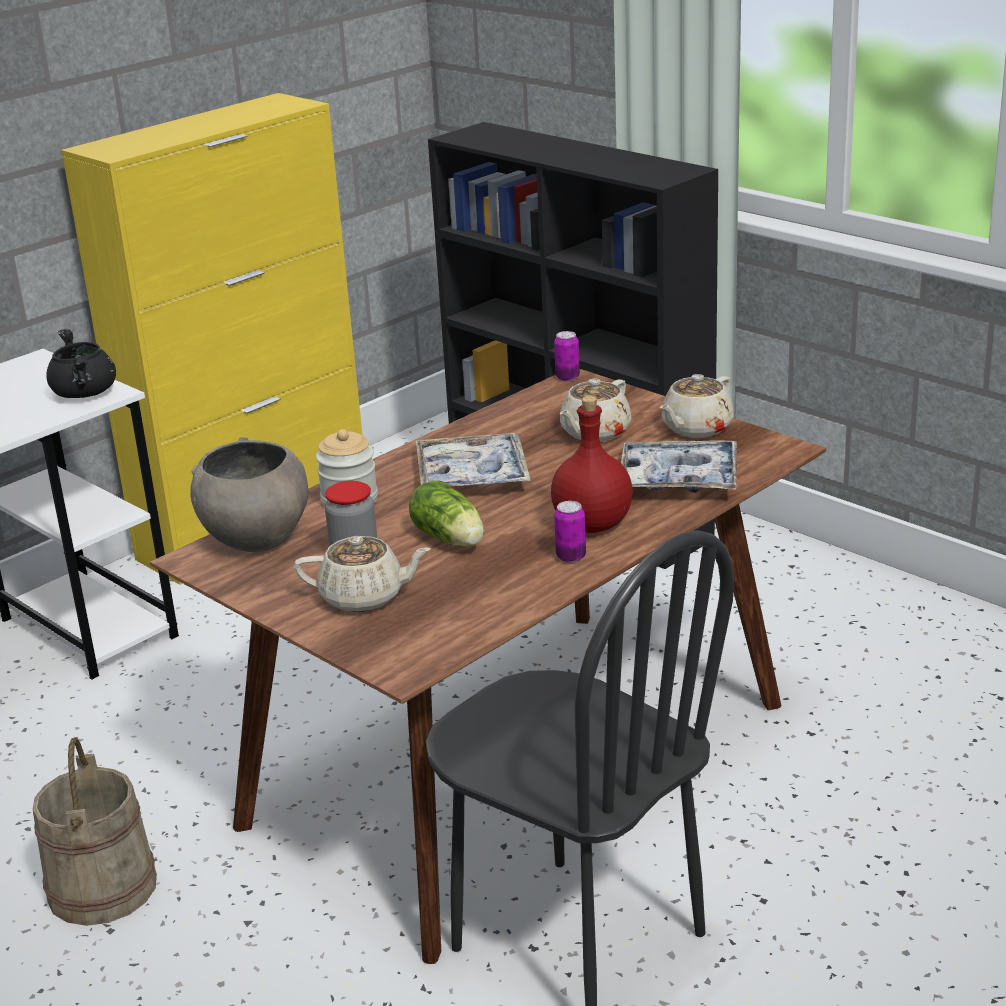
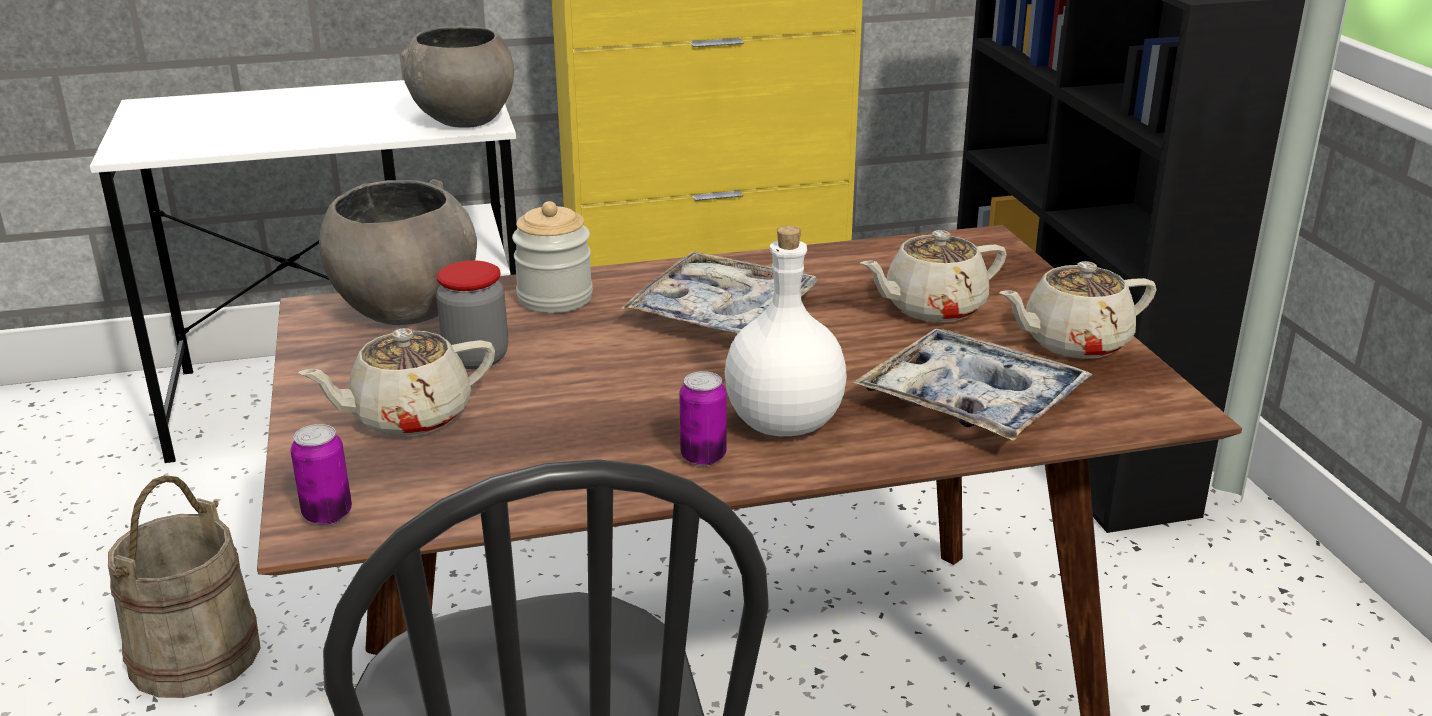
camera: 30 degrees right, 0 degrees up
black cooking pot [46,328,116,398] -> grey bowl [401,26,514,128]
beige teapot [294,536,431,612] -> beige teapot turned 120 degrees clockwise [298,328,495,436]
lettuce [409,480,484,546] -> none
red bottle [551,396,633,533] -> white bottle [725,226,847,436]
can [554,331,580,381] -> can moved to [291,424,352,525]

